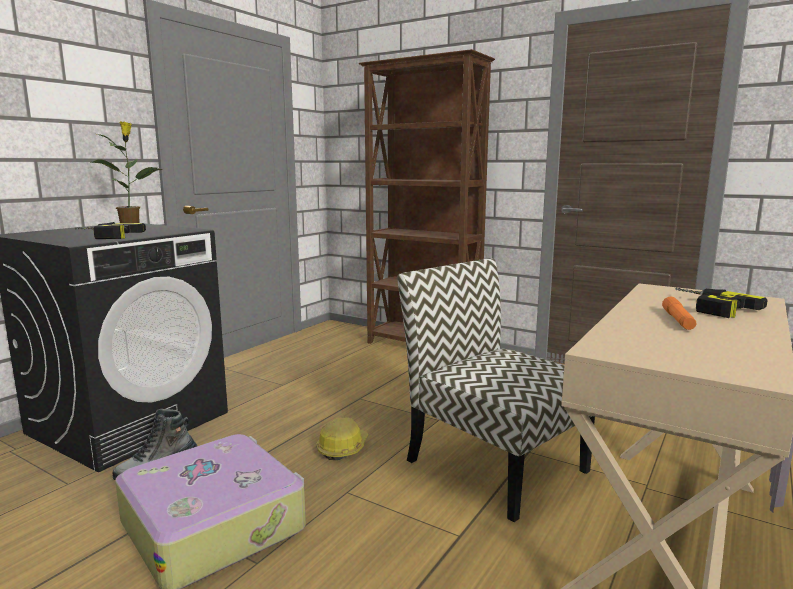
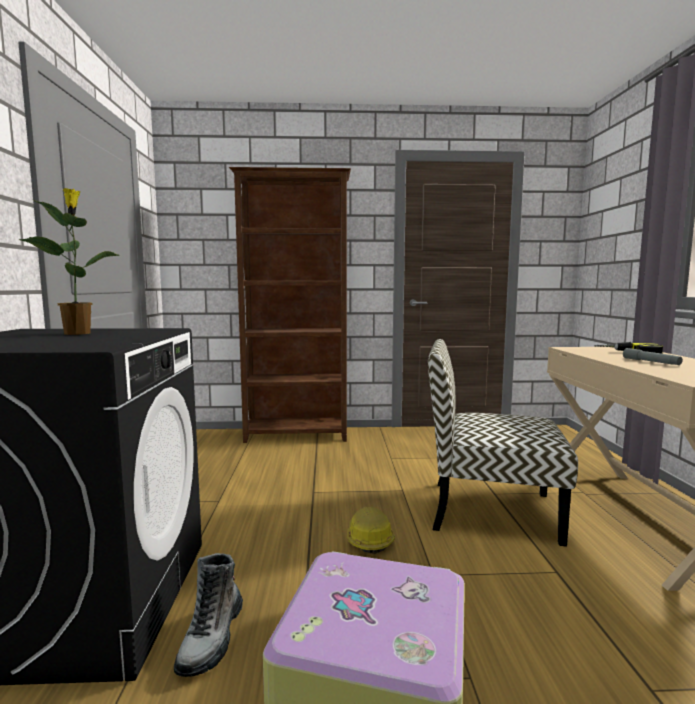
camera: 35 degrees left, 5 degrees down
power drill [75,222,146,239] -> none
orange flashlight [662,297,696,330] -> grey flashlight [623,348,683,365]

